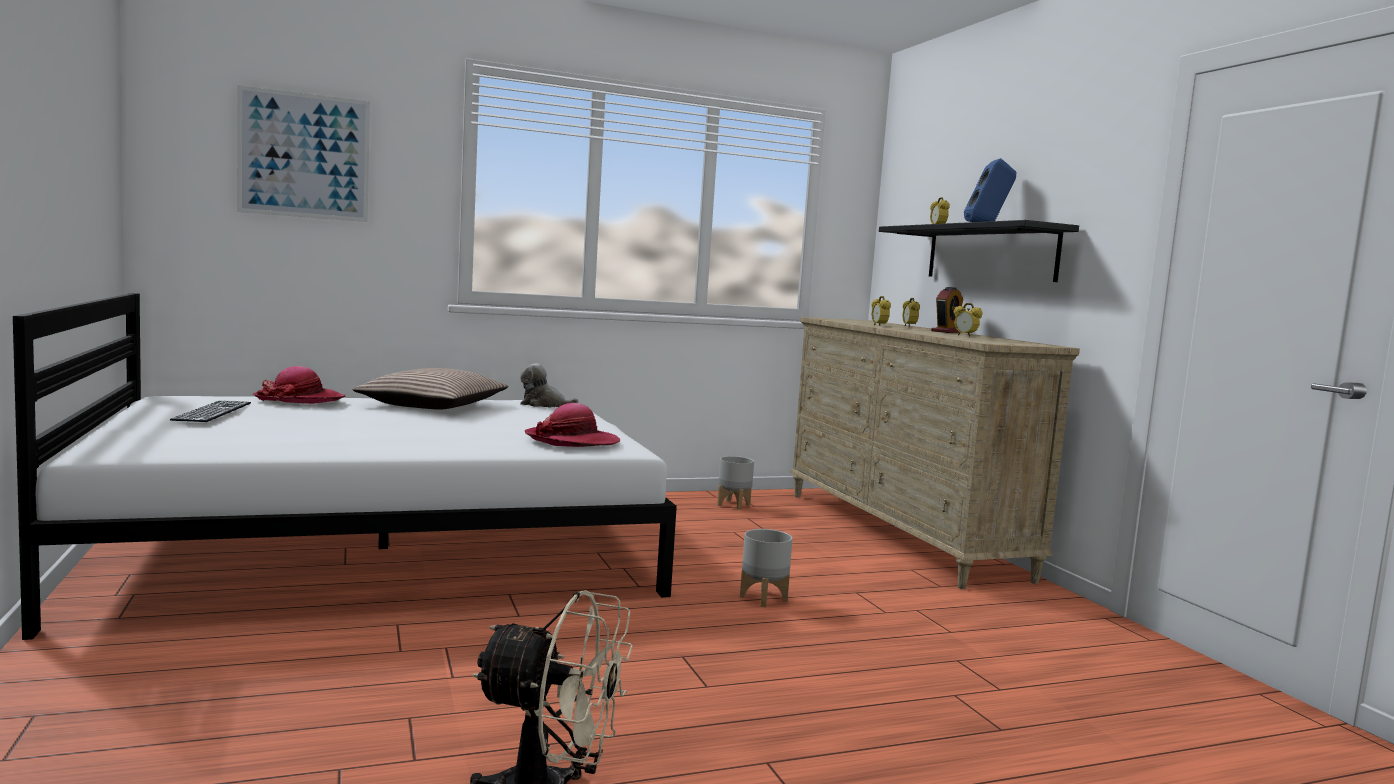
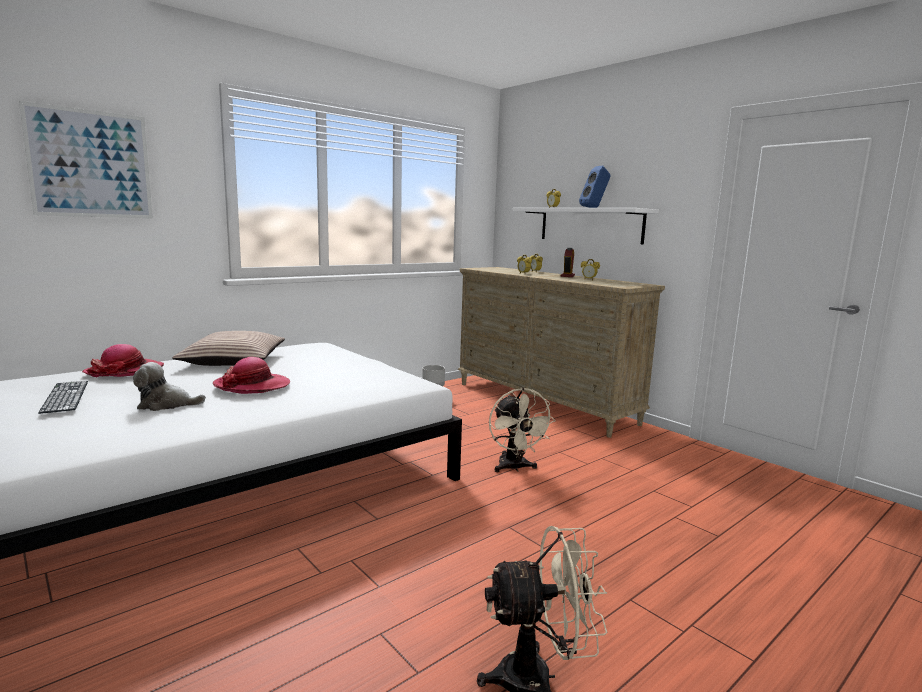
camera: 20 degrees left, 5 degrees up
plush toy [520,363,579,407] -> plush toy moved to [133,362,206,411]
hat [525,403,620,447] -> hat moved to [213,357,291,394]
grey planter [740,529,793,607] -> beige fan [489,388,556,472]
black shelf [879,220,1079,282] -> white shelf [513,208,659,244]

